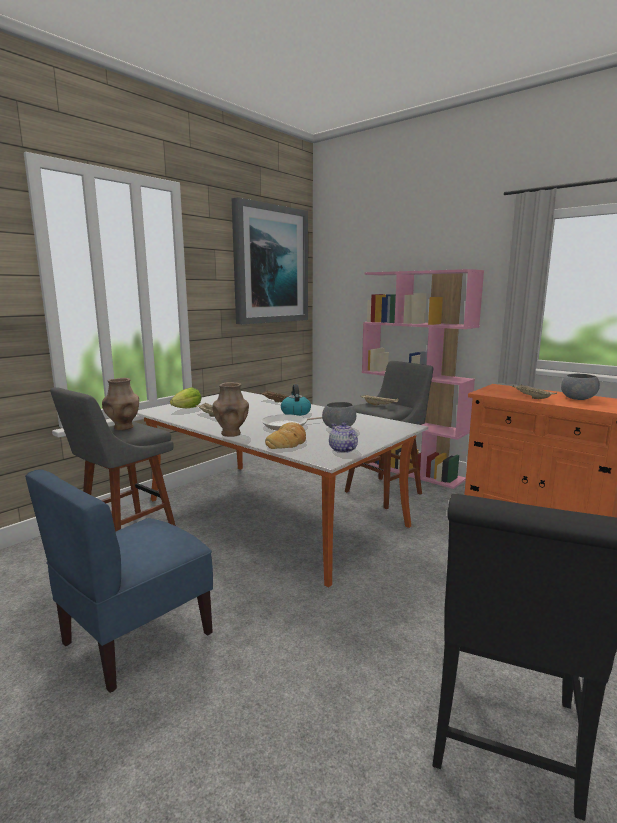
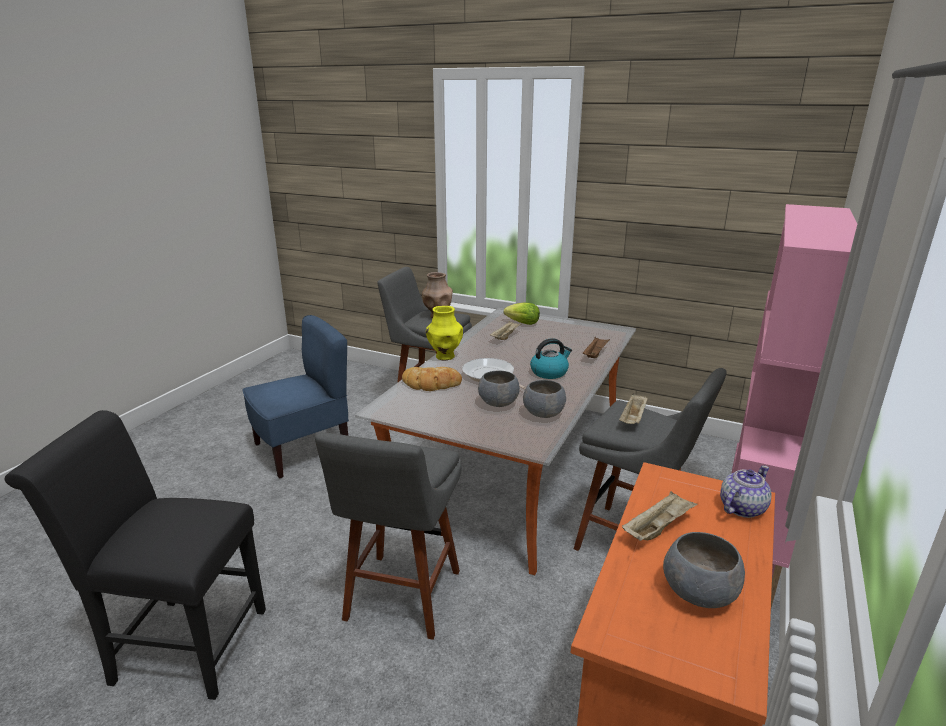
camera: 75 degrees right, 10 degrees up
blue chair [25,469,213,693] -> blue chair turned 120 degrees clockwise [243,315,349,478]
brown vase [212,382,249,437] -> yellow vase [426,306,463,360]
picture [232,197,308,324] -> none
teapot [329,422,358,453] -> teapot moved to [720,465,771,518]
none -> grey stool [315,433,462,640]
none -> grey bowl [523,380,566,418]

